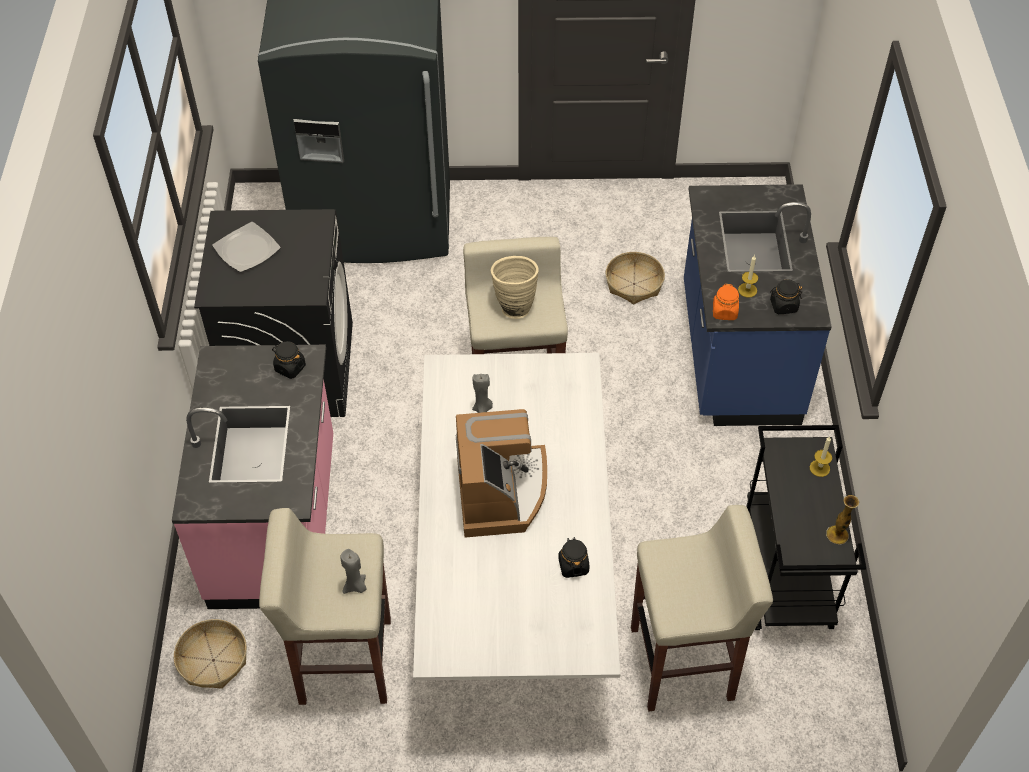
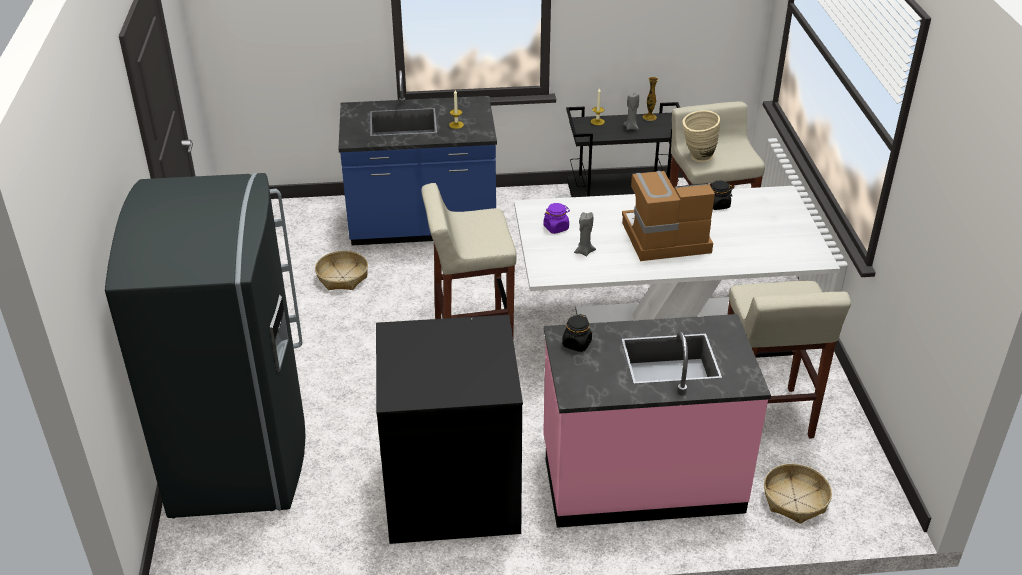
camera: 95 degrees left, 15 degrees down
plate [212,222,281,272] -> none
grey candle [341,549,367,594] -> grey candle moved to [623,92,639,130]
beige vase [490,256,539,319] -> beige vase moved to [683,110,720,162]
orange jar [713,284,739,320] -> none
black jar [770,279,802,314] -> none
none -> purple jar [543,203,570,234]

